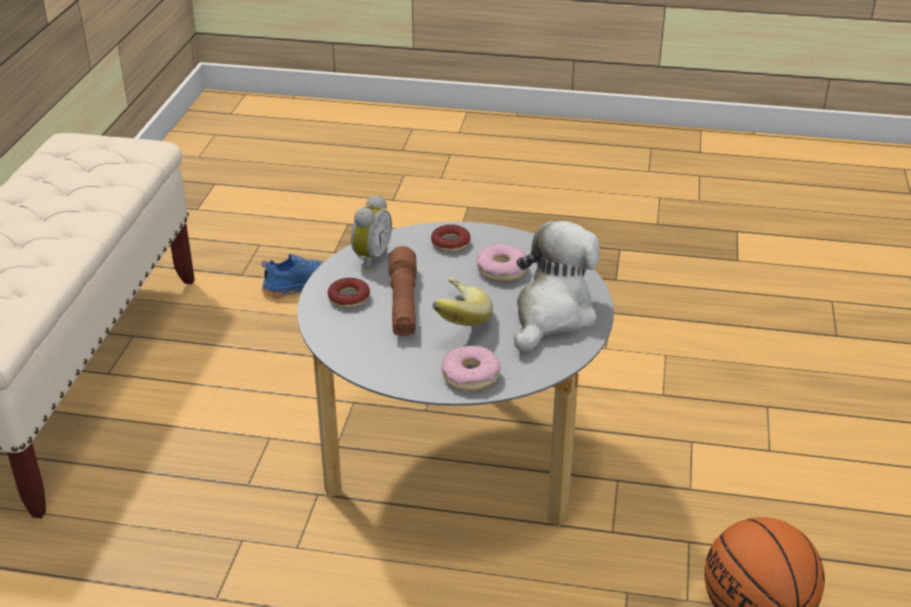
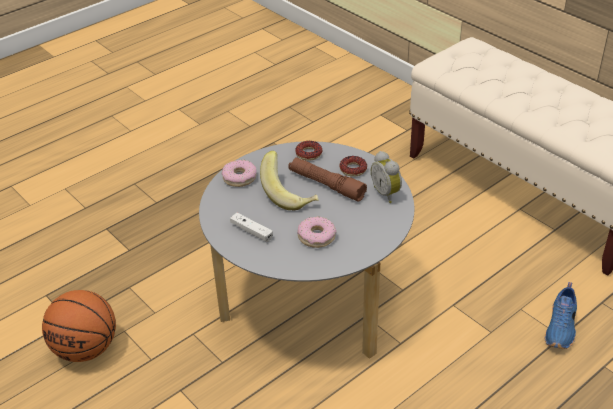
camera: 130 degrees right, 5 degrees up
donut [431,225,470,252] -> donut moved to [295,141,322,161]
plush toy [514,221,600,352] -> white game controller [230,213,273,242]

